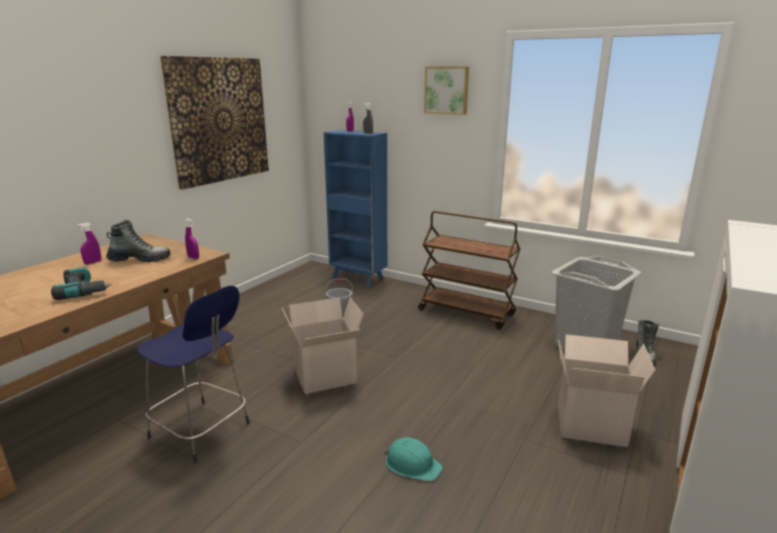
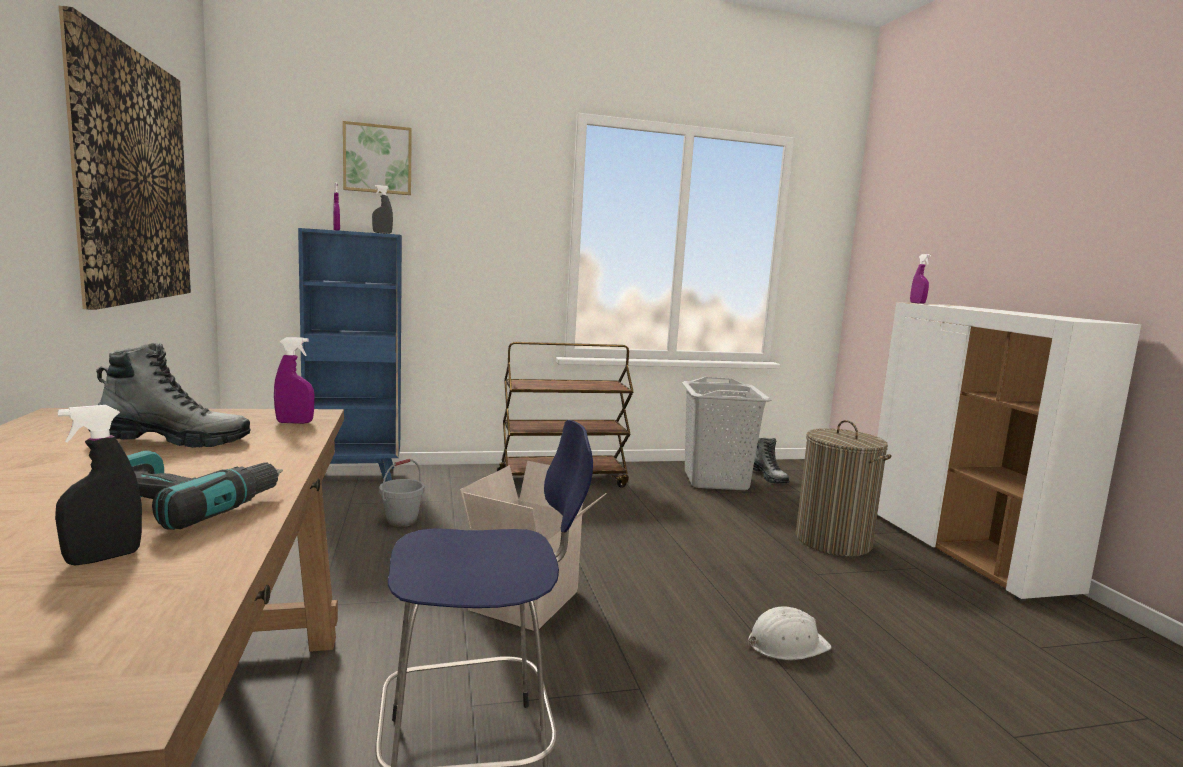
camera: 45 degrees left, 10 degrees down
purple spray bottle [77,222,101,265] -> purple spray bottle moved to [910,254,931,304]
boot [106,220,170,262] -> boot turned 45 degrees clockwise [88,343,251,448]
turquoise hard hat [384,437,443,481] -> white hard hat [748,606,831,660]
picture [424,66,469,115] -> picture moved to [343,121,412,195]
cardboard box [558,334,655,447] -> laundry basket [796,420,892,556]
none -> black spray bottle [55,405,142,566]

